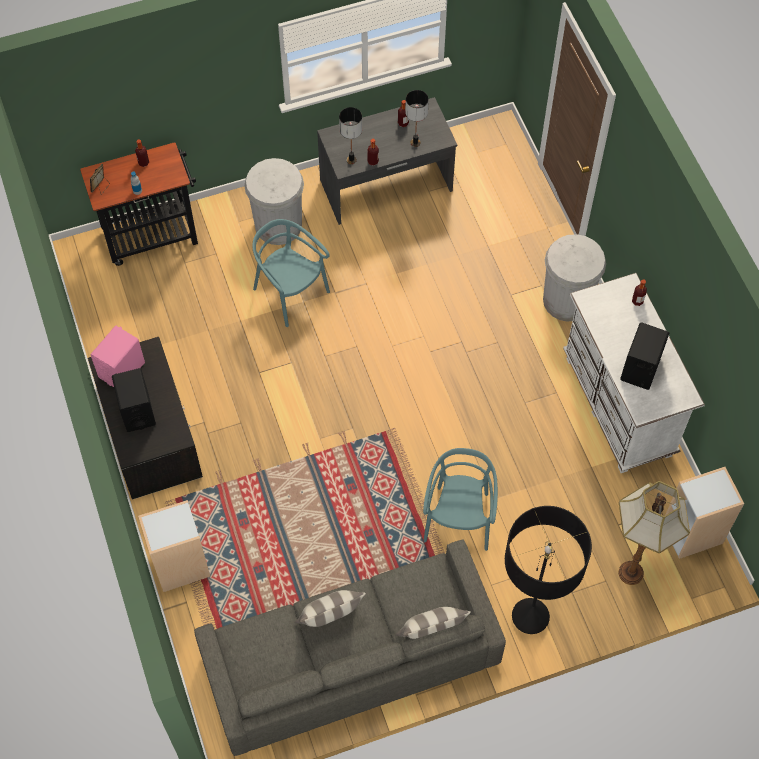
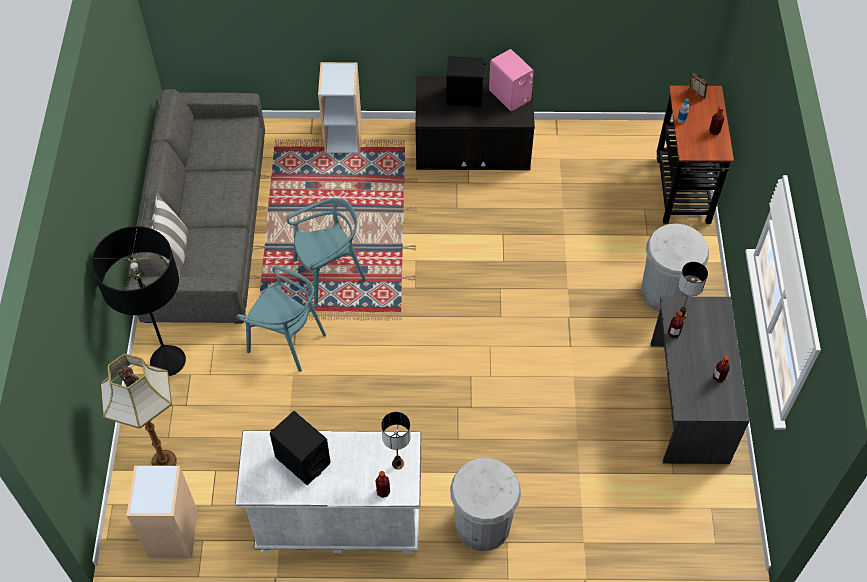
camera: 110 degrees right, 5 degrees down
turquoise chair [252,219,330,327] -> turquoise chair moved to [286,198,366,305]
pillow [295,590,366,627] -> none
table lamp [405,90,429,147] -> table lamp moved to [381,412,411,469]

